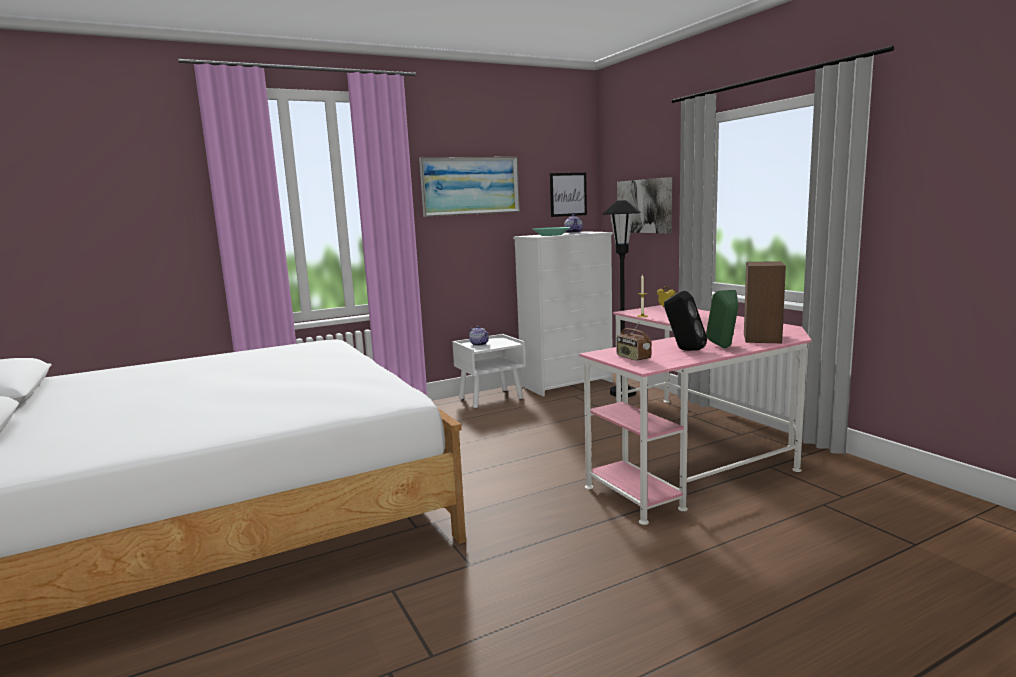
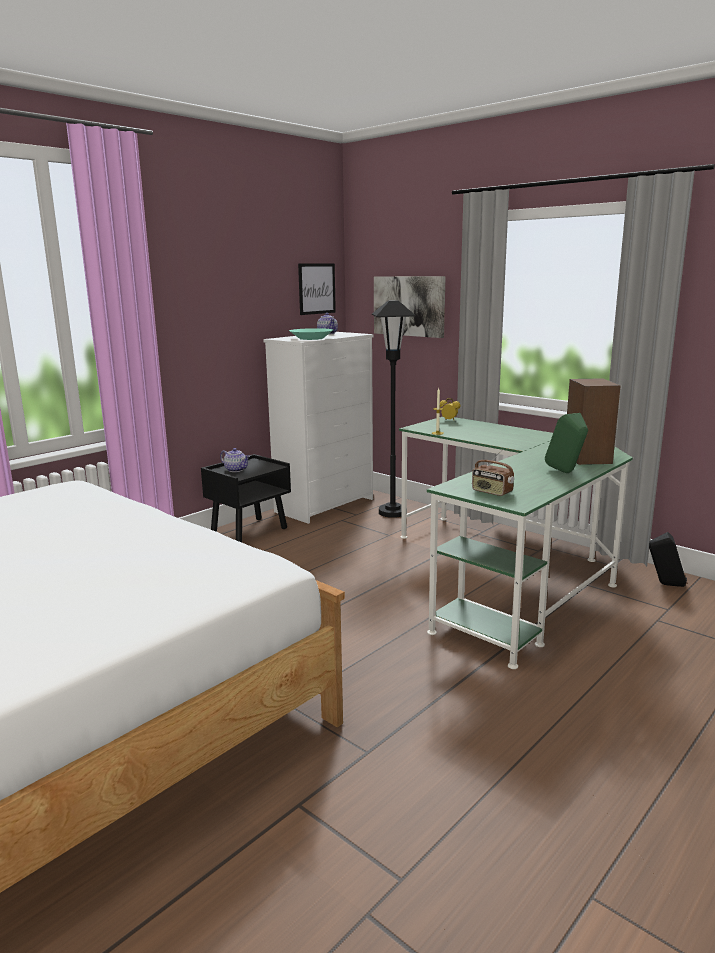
camera: 20 degrees left, 5 degrees up
picture [419,157,520,217] -> none
white nightstand [452,334,526,408] -> black nightstand [201,454,291,542]
pink desk [579,305,812,525] -> green desk [399,417,633,669]
black speaker [664,291,707,351] -> black speaker moved to [649,532,687,587]

